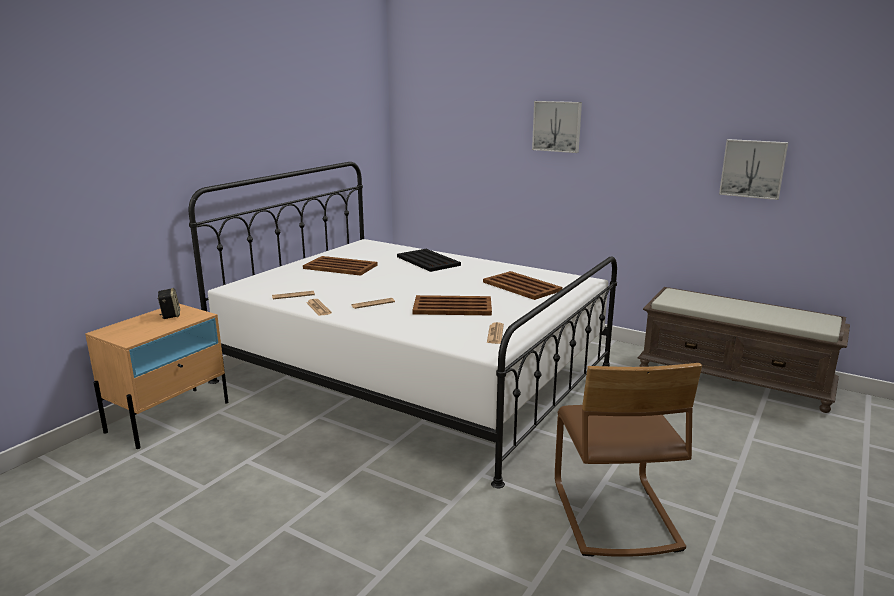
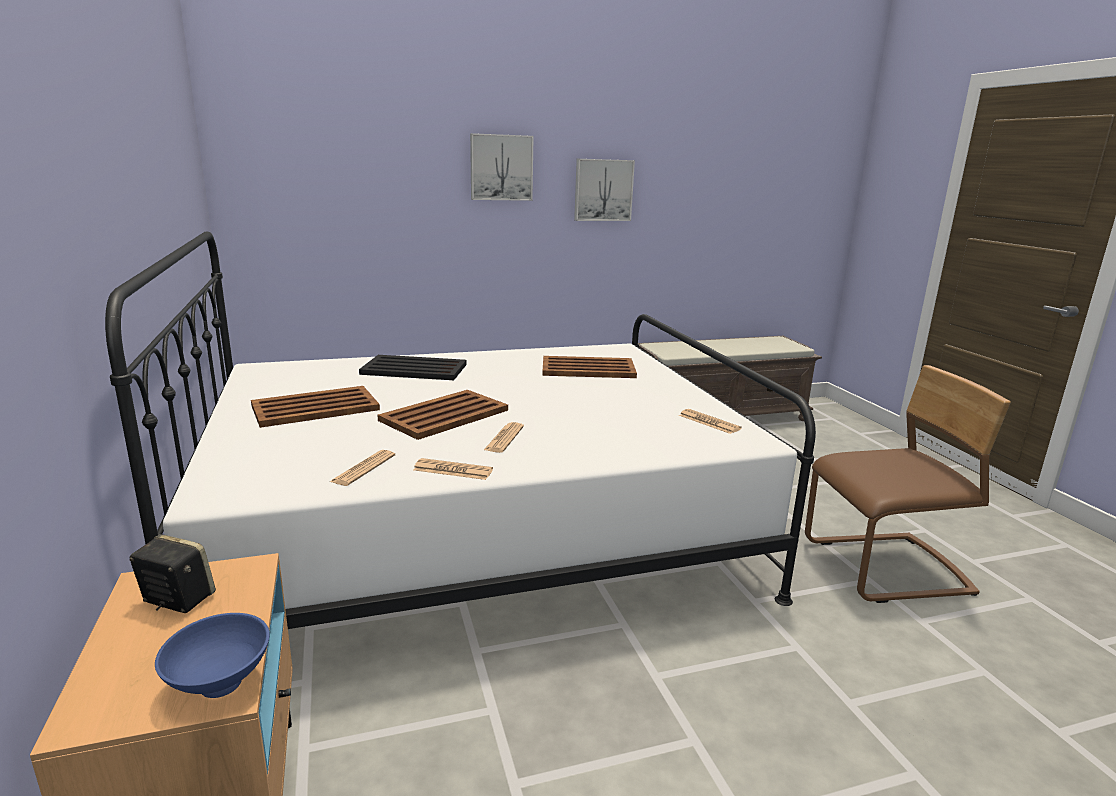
camera: 50 degrees left, 0 degrees up
brown tray [412,295,492,316] -> brown tray moved to [378,390,508,440]
brown chair [555,363,702,557] -> brown chair turned 45 degrees counterclockwise [805,365,1011,603]
picture [719,139,788,200] -> picture moved to [574,159,635,221]
none -> blue bowl [155,613,270,698]

